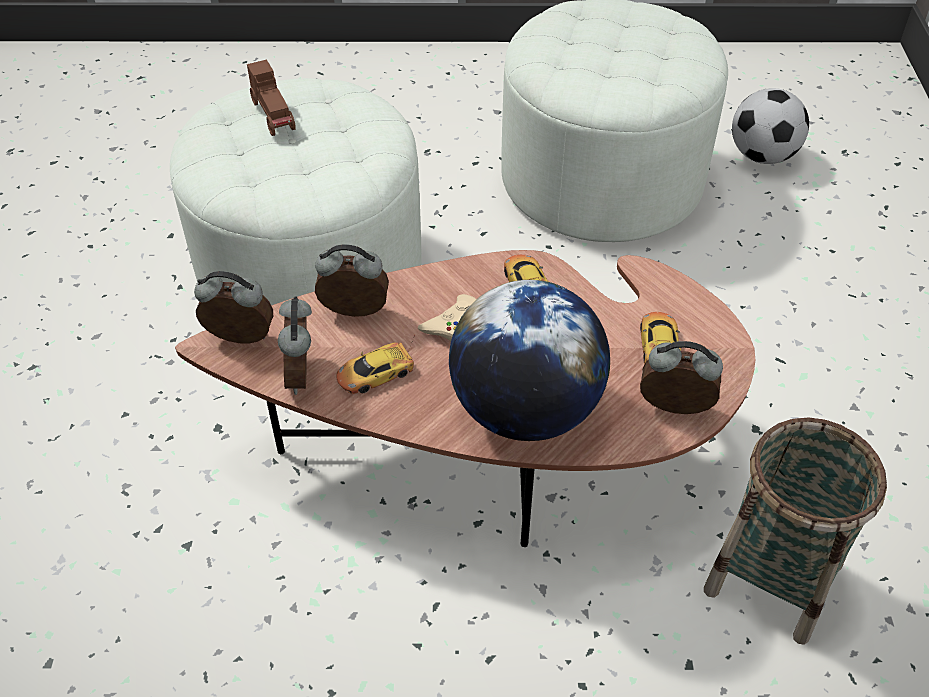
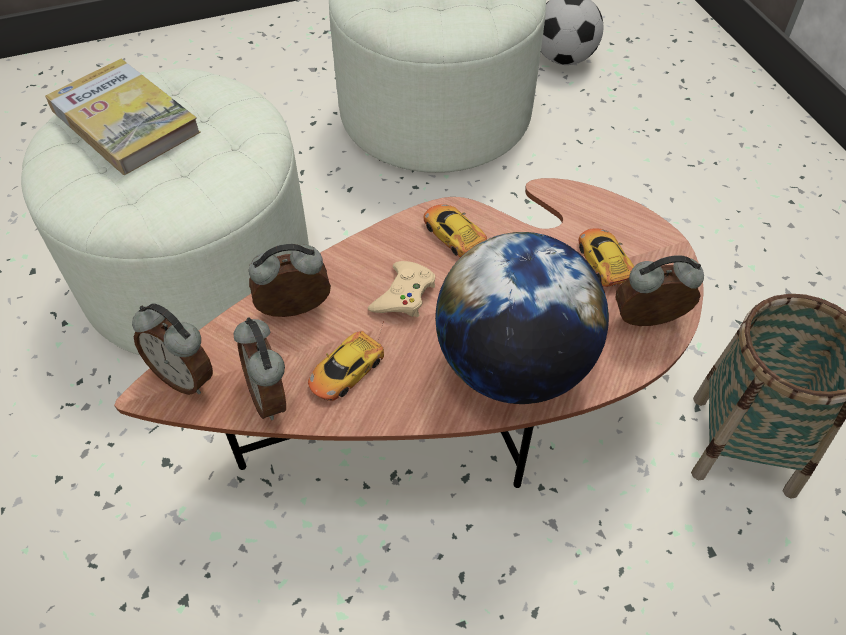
camera: 20 degrees left, 5 degrees up
alarm clock [194,271,273,343] -> alarm clock turned 135 degrees counterclockwise [132,303,213,395]
brown toy car [247,60,296,136] -> book [45,59,201,175]

